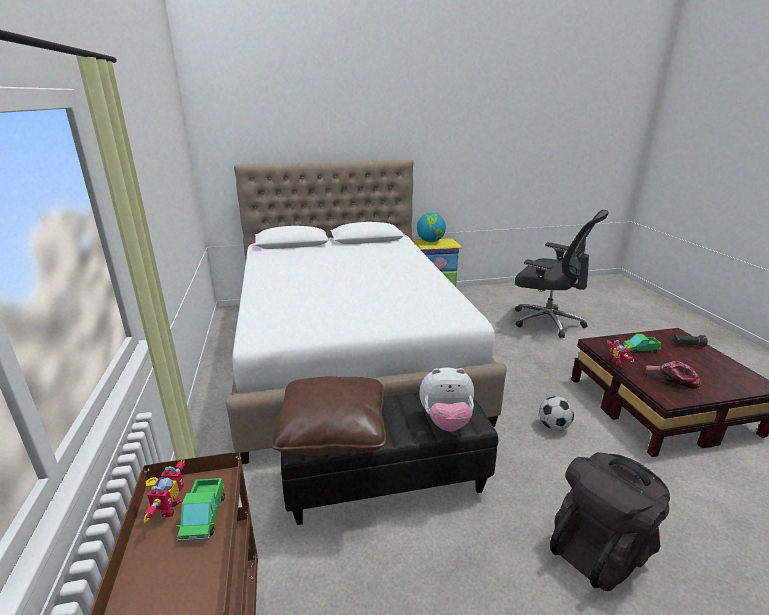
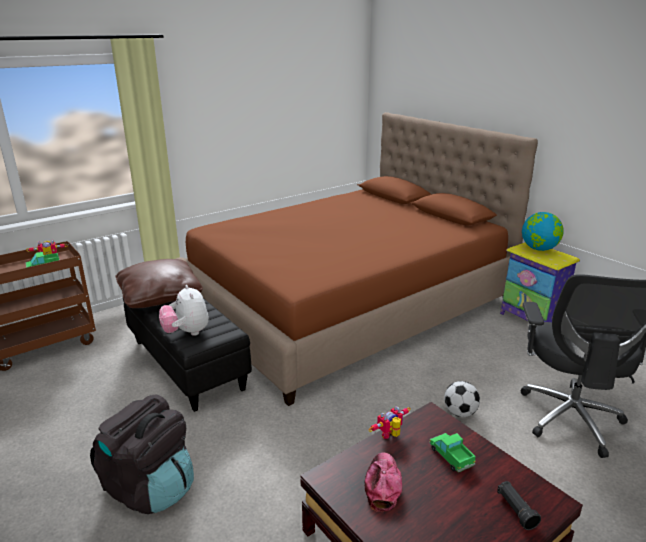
camera: 65 degrees right, 0 degrees up
white bed [225,160,507,464] -> brown bed [176,112,538,406]
football [539,396,574,431] -> football moved to [444,381,480,417]

